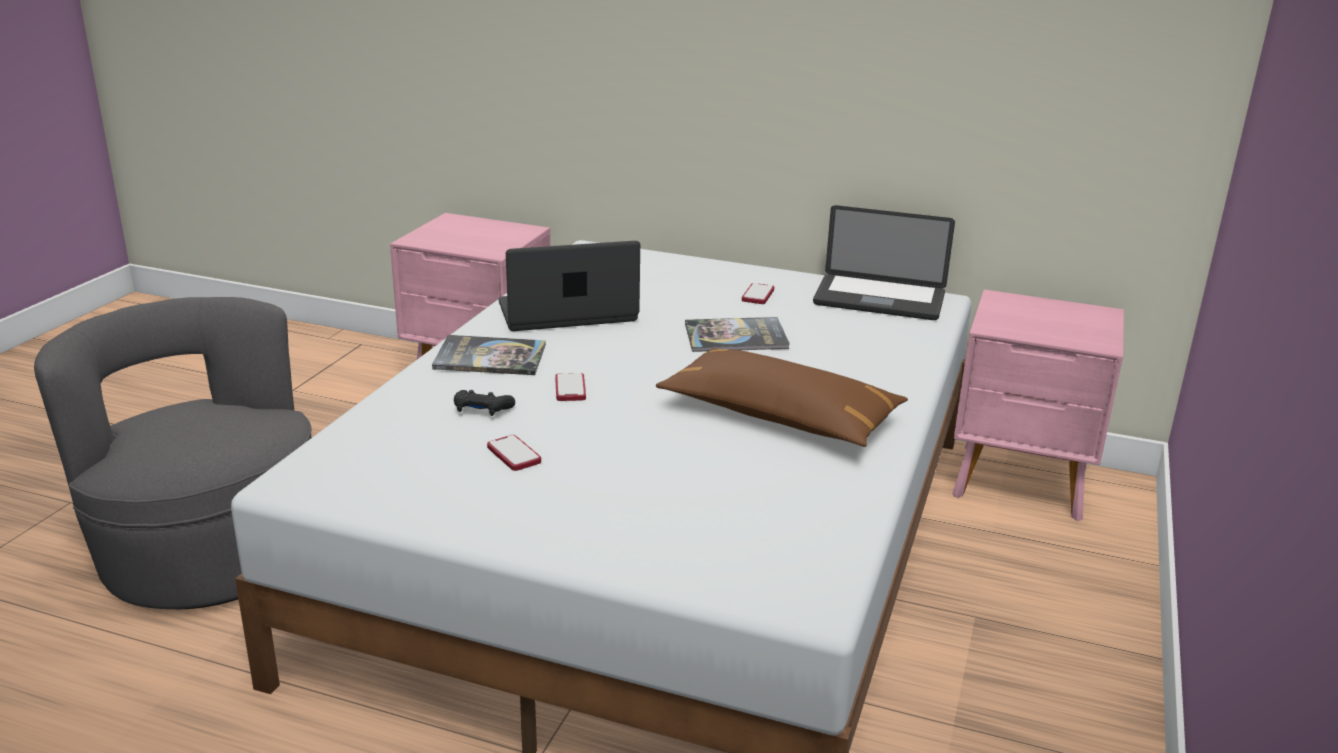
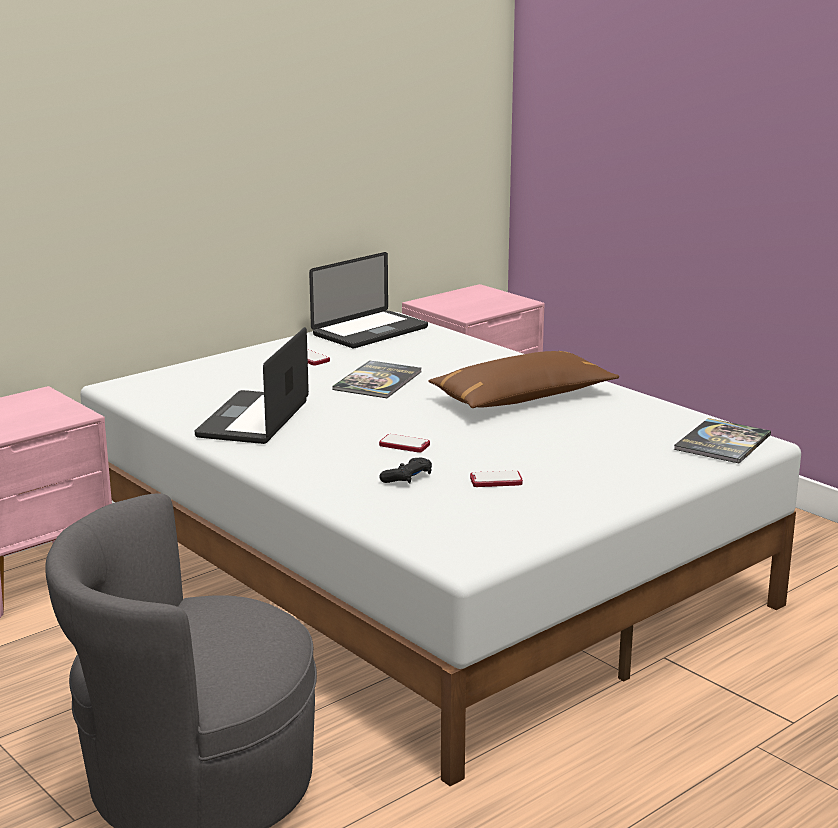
camera: 60 degrees left, 5 degrees down
book [432,335,546,375] -> book moved to [674,418,771,463]

